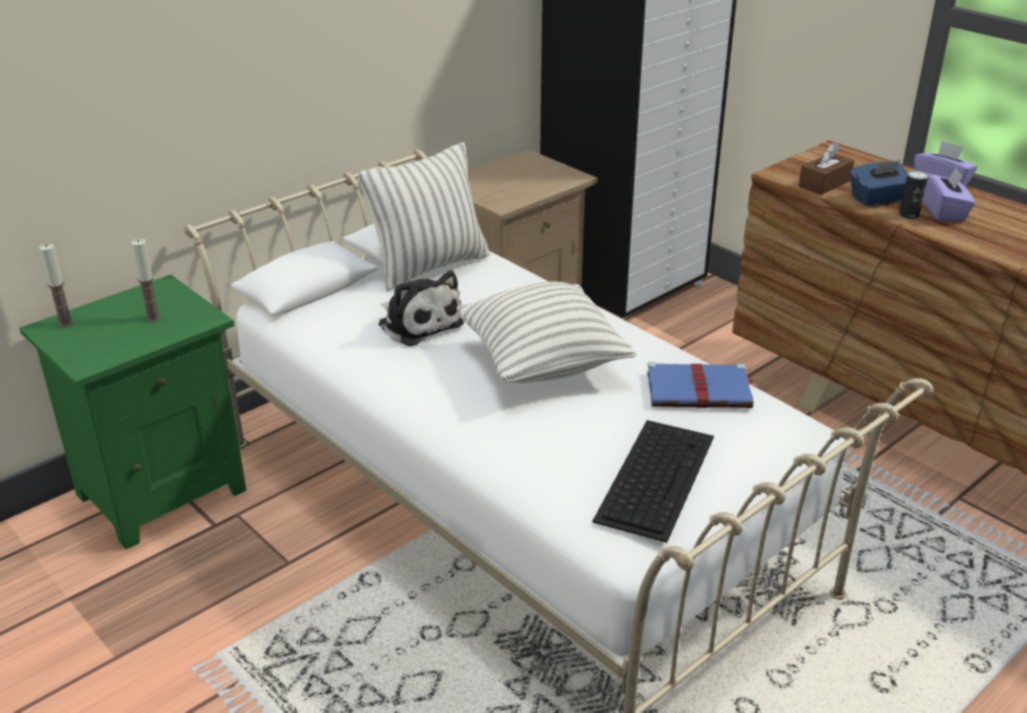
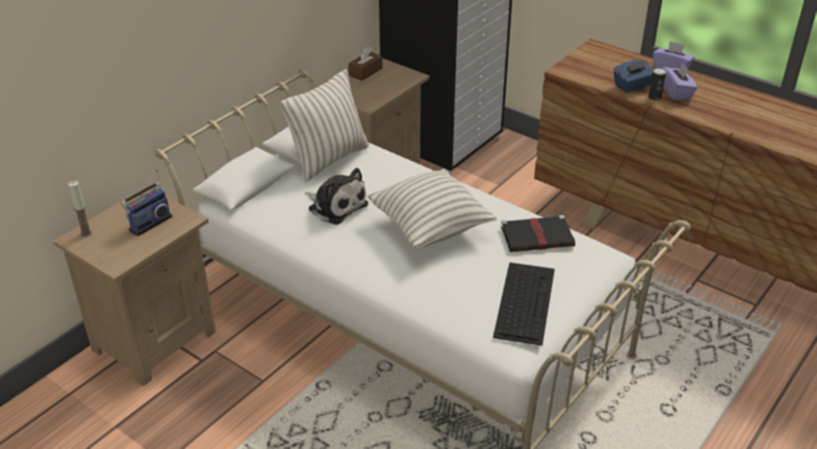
camera: 10 degrees left, 5 degrees up
green nightstand [19,275,246,549] -> beige nightstand [53,186,216,386]
candle [131,239,161,322] -> radio [121,169,172,236]
blue book [647,362,755,408] -> black book [501,215,575,252]
brown tissue box [799,142,854,195] -> brown tissue box moved to [348,47,383,81]

